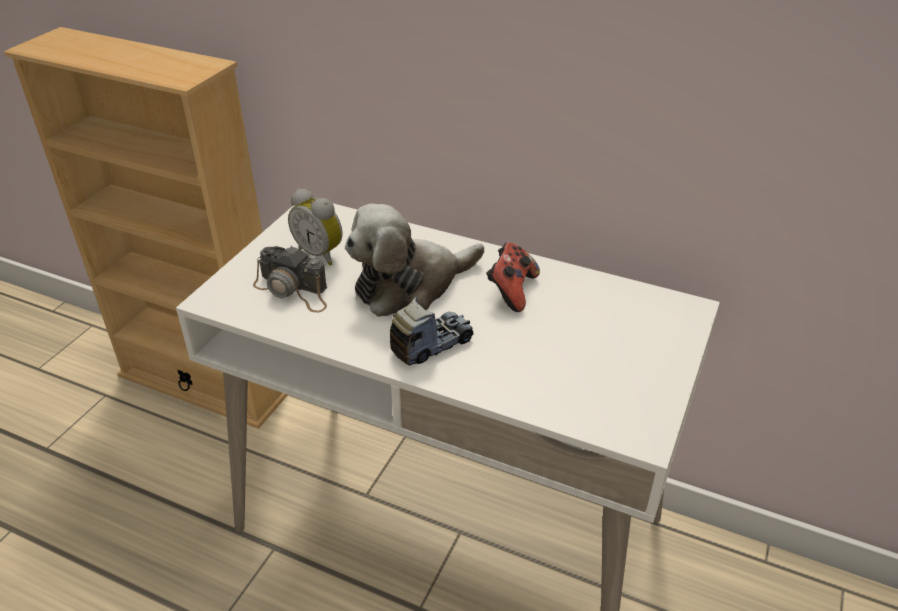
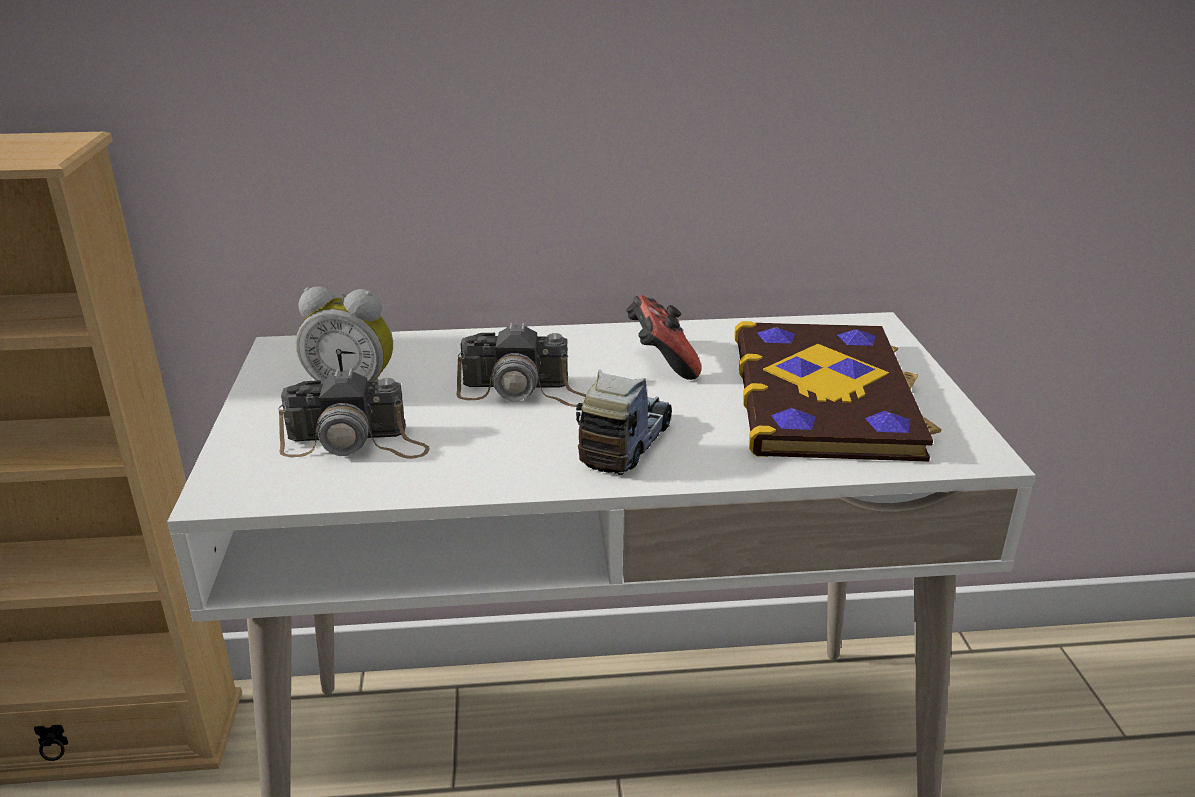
camera: 30 degrees left, 10 degrees down
plush toy [345,203,484,317] -> camera [457,323,586,407]
none -> book [734,321,941,462]

